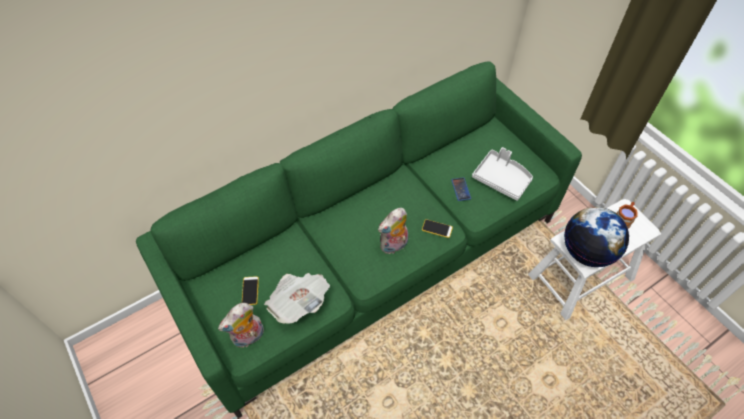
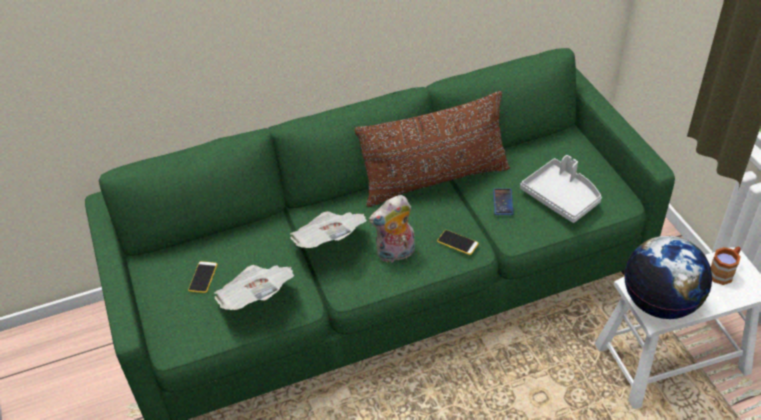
camera: 15 degrees right, 10 degrees down
plush toy [218,303,264,347] -> none
none -> newspaper [290,211,367,248]
none -> brown pillow [355,91,510,207]

